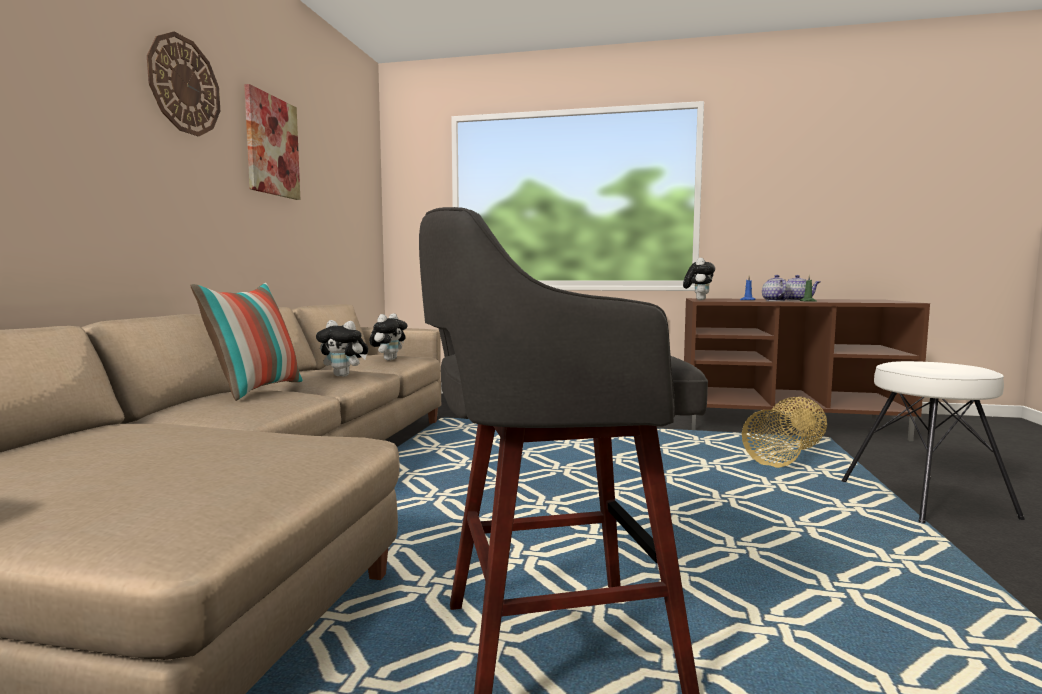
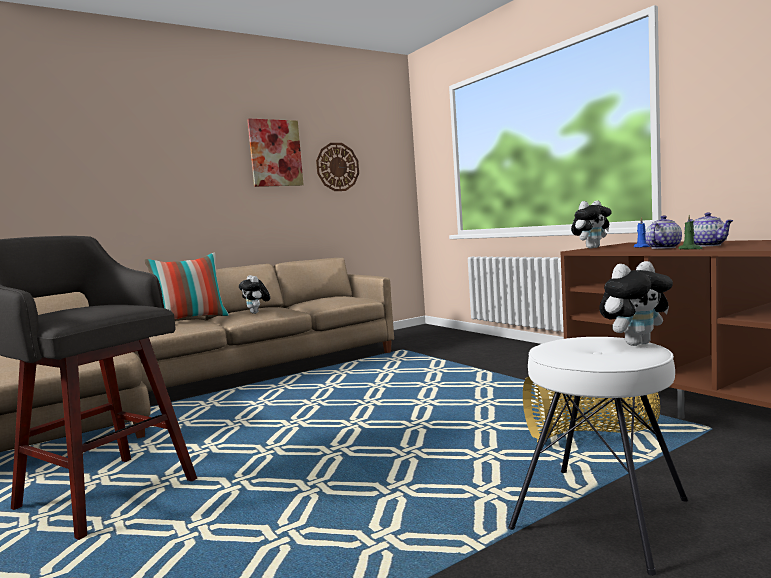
camera: 45 degrees right, 0 degrees up
wall clock [147,32,220,136] -> wall clock moved to [316,143,359,191]
plush toy [369,313,408,360] -> plush toy moved to [600,261,673,346]

